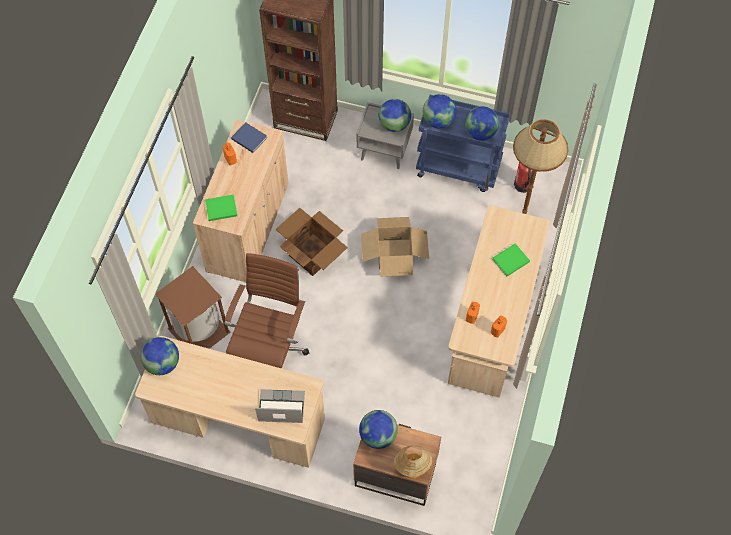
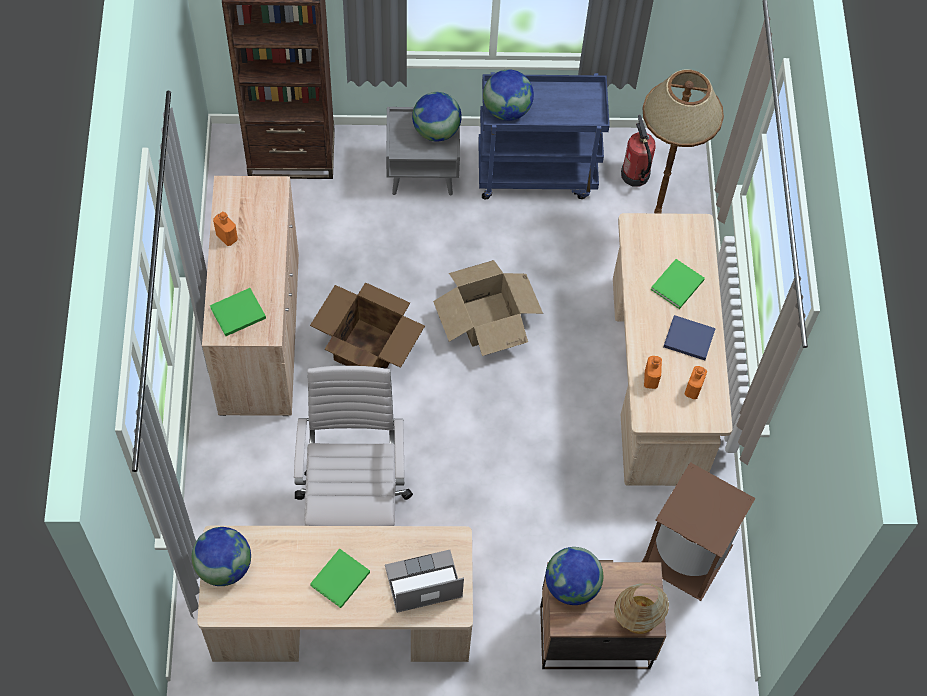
camera: 20 degrees left, 0 degrees up
brown trash can [155,266,230,349] -> brown trash can moved to [642,462,756,601]
brown office chair [225,253,309,368] -> white office chair [294,366,413,526]
blue book [231,122,267,153] -> blue book moved to [663,315,716,360]
globe [465,106,499,141] -> none
none -> green book [310,548,370,608]

